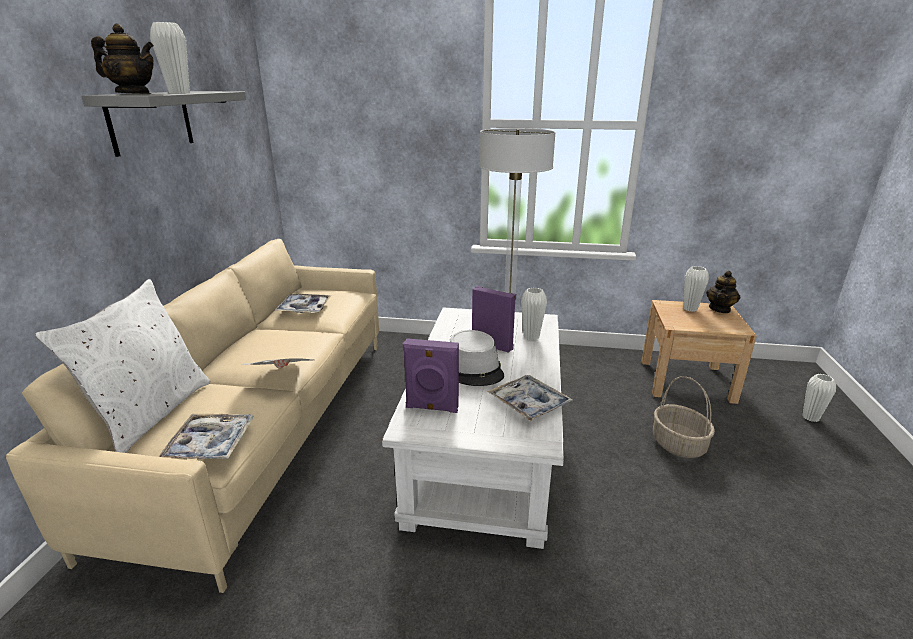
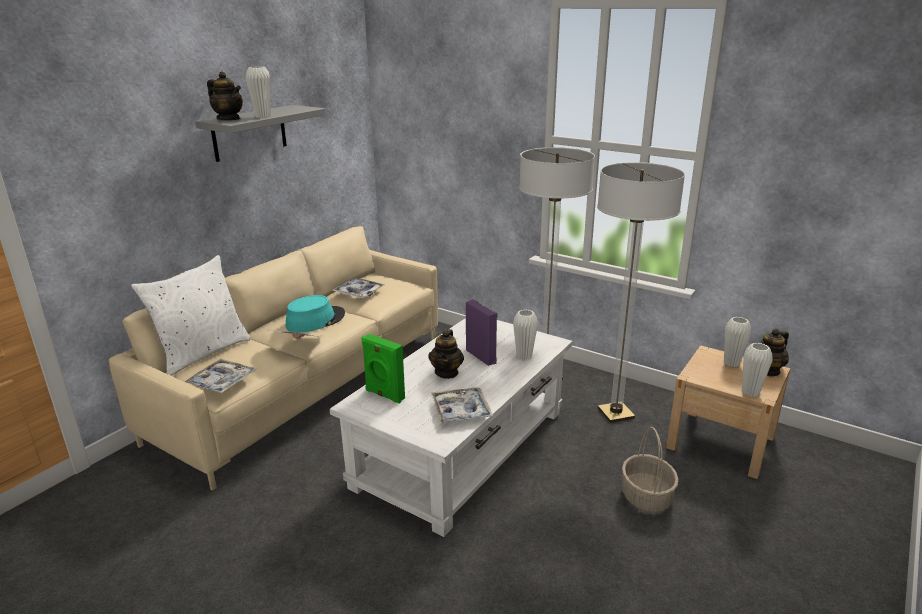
camera: 25 degrees right, 0 degrees up
purple speaker [403,338,459,413] -> green speaker [361,334,405,404]
grey hat [450,330,504,386] -> teapot [428,329,464,379]
white vase [803,374,836,422] -> white vase moved to [742,343,773,397]
none -> turquoise hat [286,295,345,332]
none -> floor lamp [597,162,685,423]

